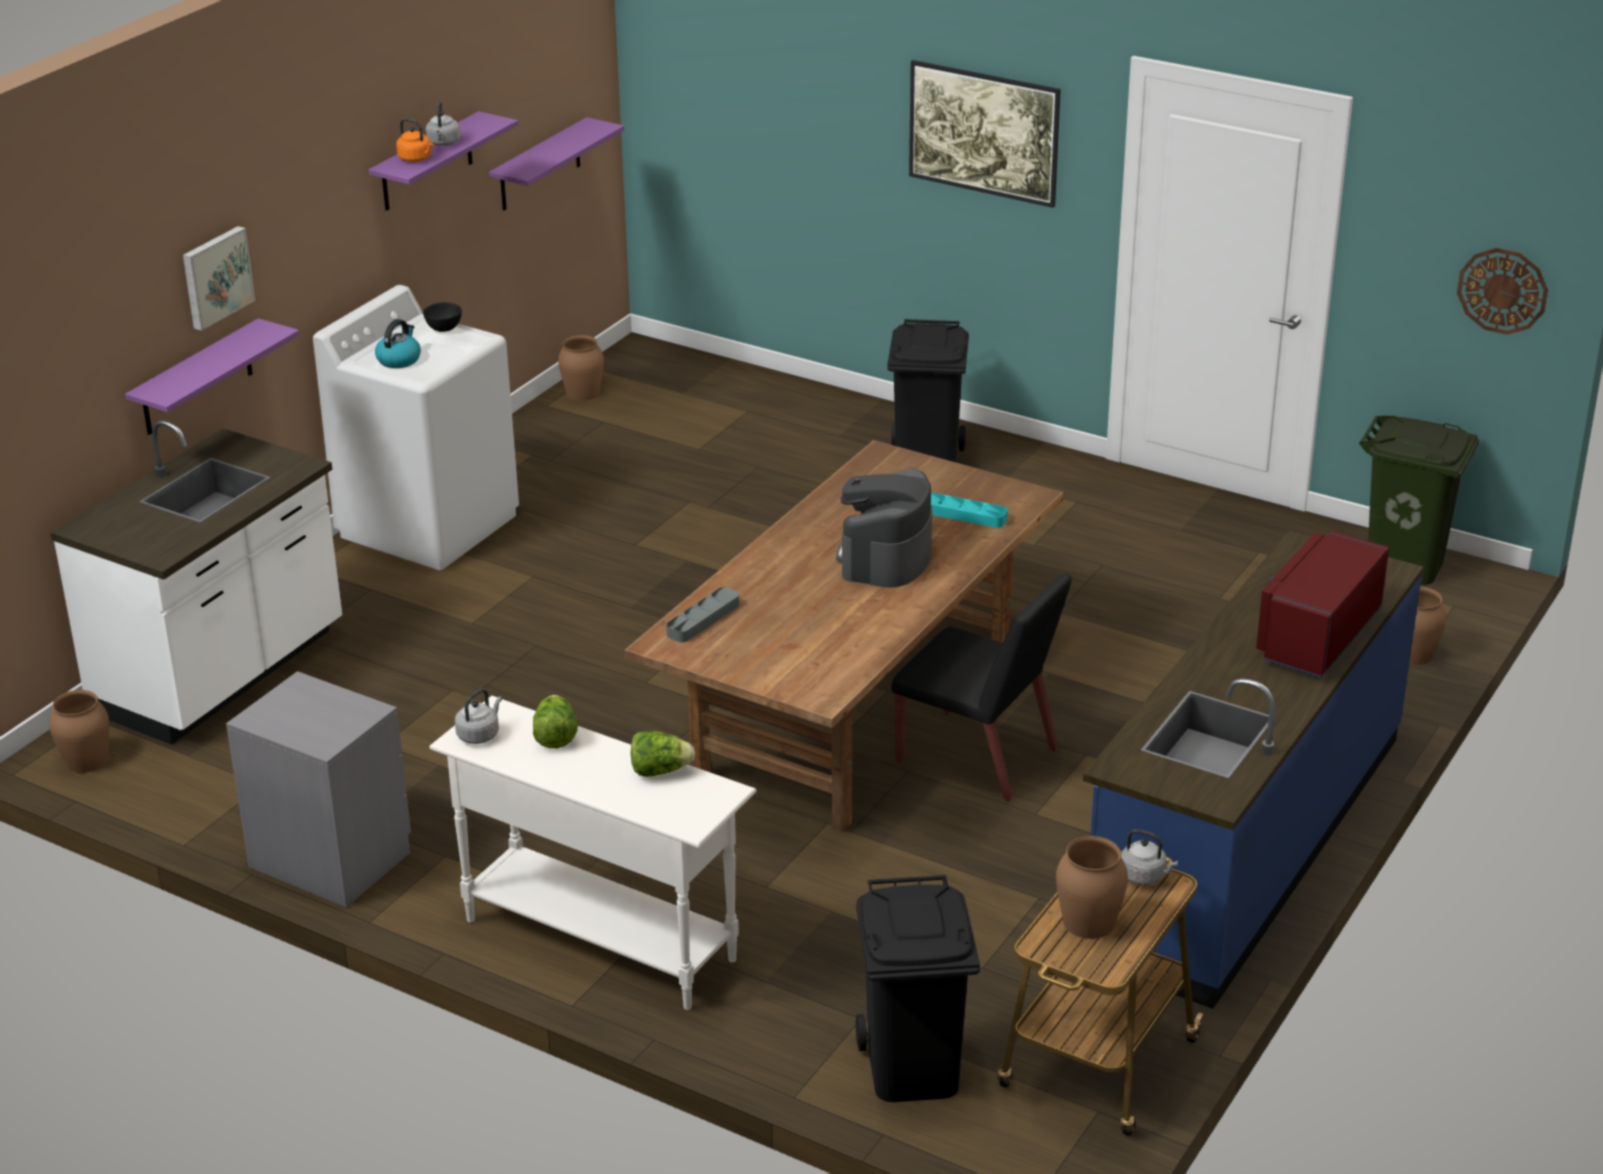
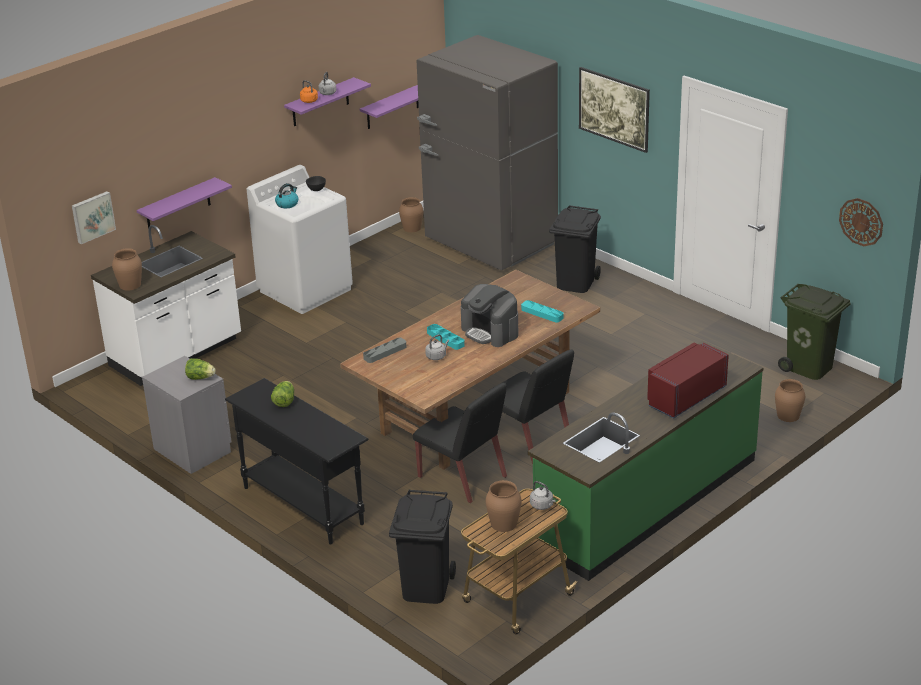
camera: 15 degrees right, 0 degrees up
brown vase [49,690,109,773] -> brown vase moved to [112,248,142,291]
picture [183,226,255,331] -> picture moved to [72,191,116,244]
white console table [429,696,756,1010] -> black console table [225,378,369,545]
grey kettle [455,689,502,744] -> grey kettle moved to [425,334,449,360]
lettuce [631,731,695,777] -> lettuce moved to [185,358,216,380]
coffee machine [836,468,932,588] -> coffee machine turned 75 degrees counterclockwise [461,284,518,347]
blue counter [1083,530,1424,1009] -> green counter [528,341,763,581]
none -> black chair [413,383,507,503]
none -> grey fridge [417,35,558,271]
none -> turquoise tray [427,324,465,350]

